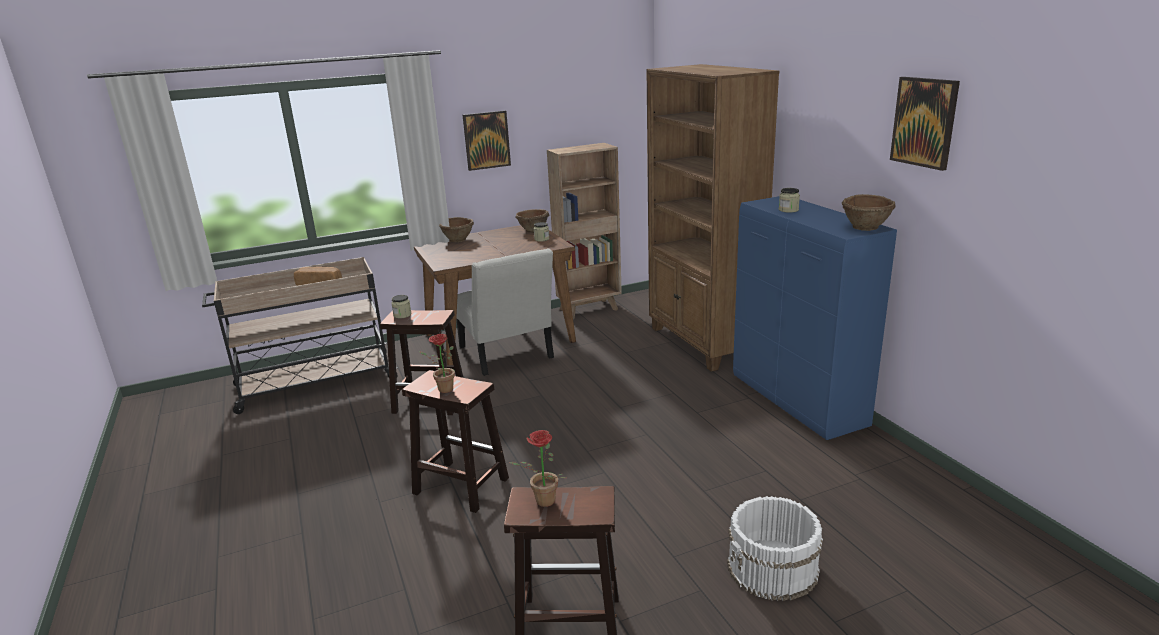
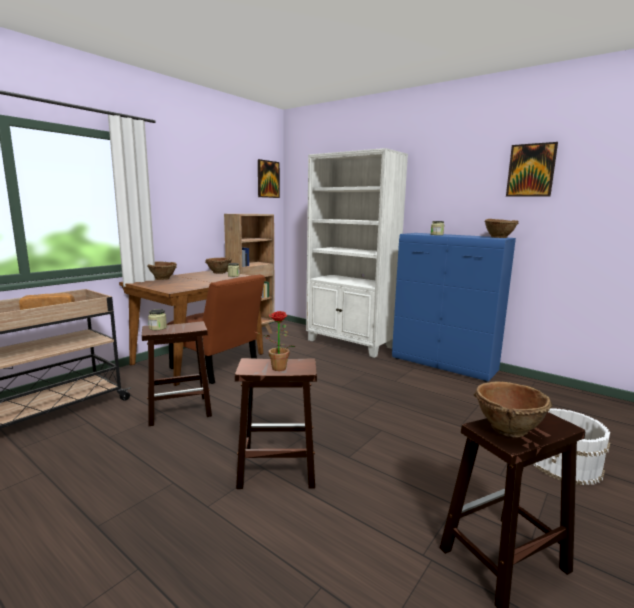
camera: 30 degrees left, 10 degrees down
white chair [456,248,554,376] -> brown chair [167,274,265,384]
picture [463,110,511,171] -> picture moved to [258,159,280,198]
potted plant [509,430,566,507] -> brown bowl [473,382,552,438]
brown bookcase [647,64,780,372] -> white bookcase [306,148,408,358]

